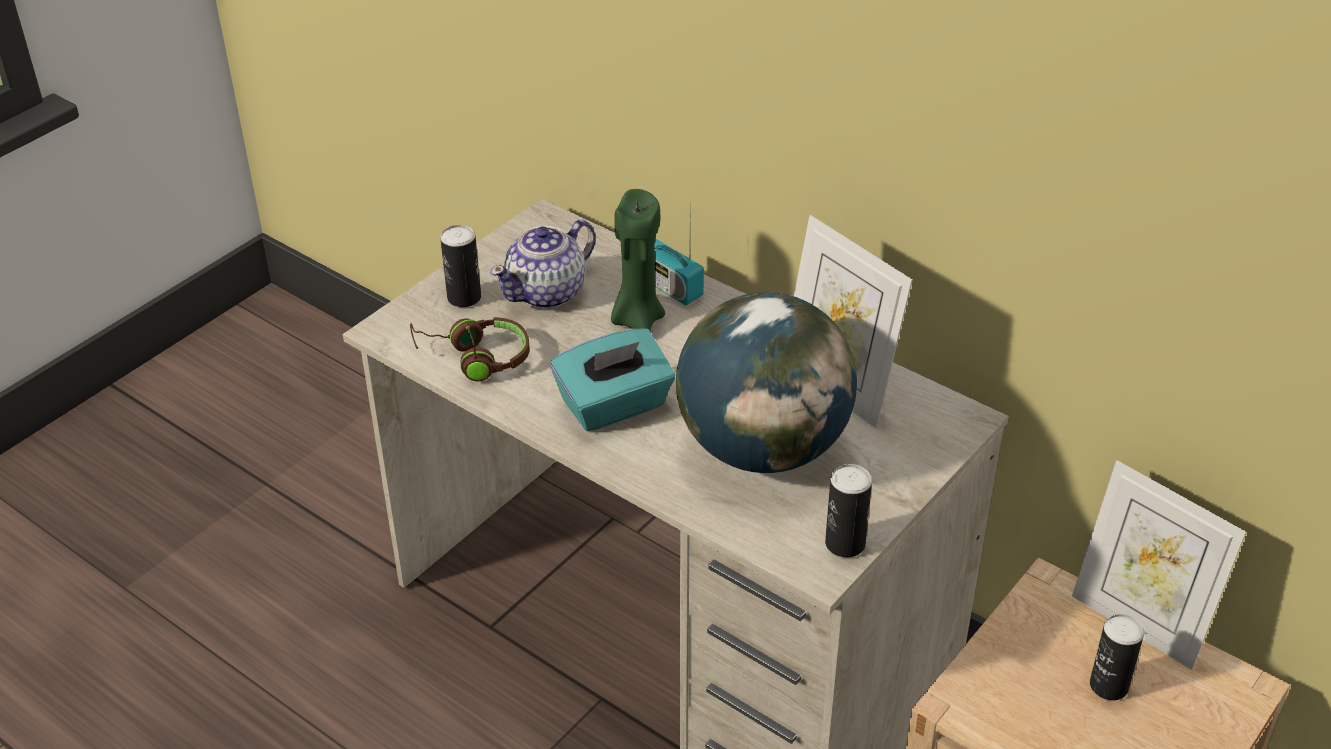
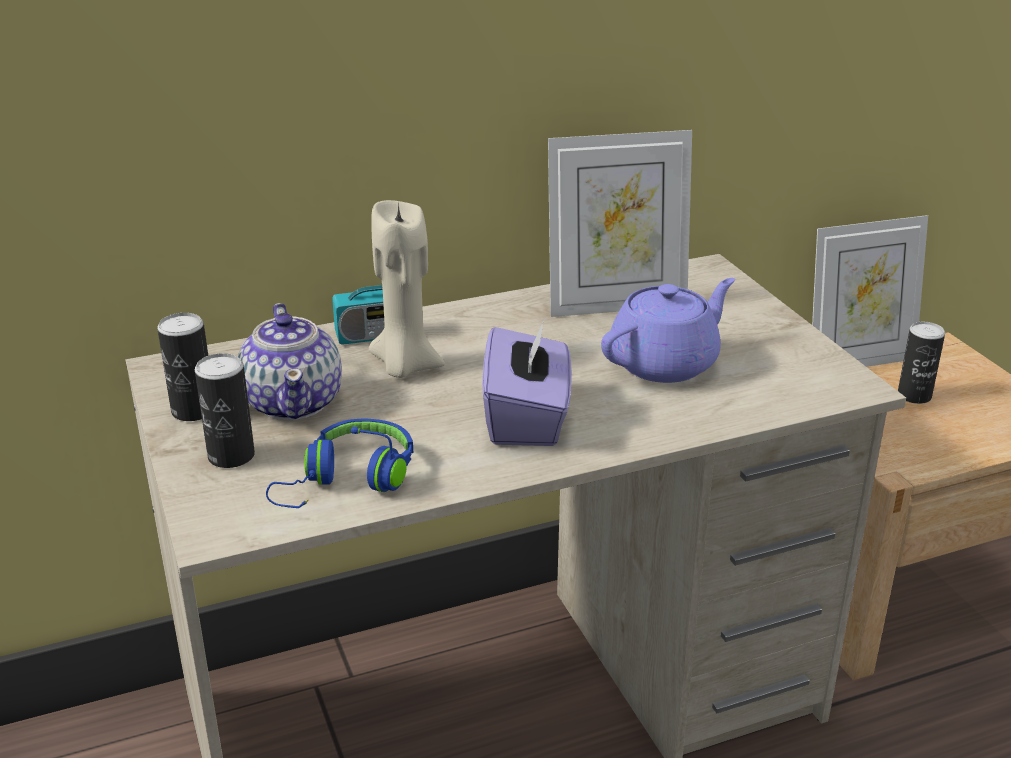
camera: 60 degrees left, 10 degrees down
brown headphones [410,317,530,381] -> blue headphones [266,419,413,508]
turquoise tissue box [550,328,675,431] -> purple tissue box [482,318,572,446]
green candle [611,189,665,331] -> beige candle [369,200,445,378]
globe [676,292,857,473] -> purple teapot [601,278,735,383]
can [825,464,872,557] -> can moved to [157,313,208,421]

